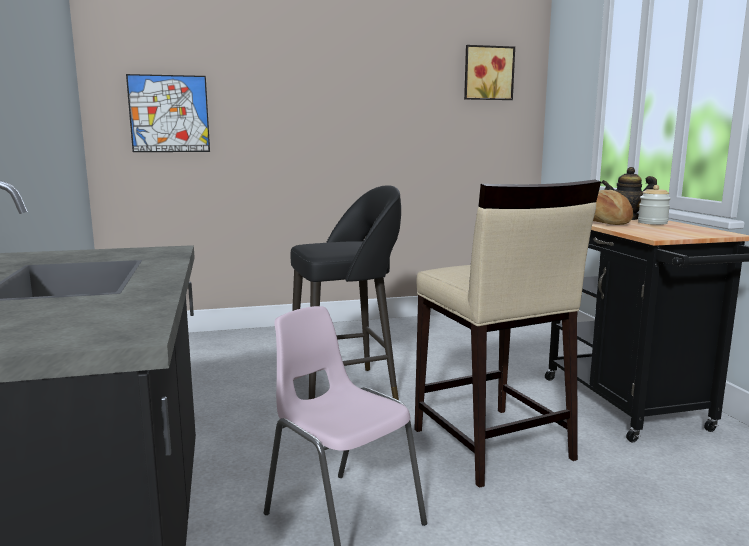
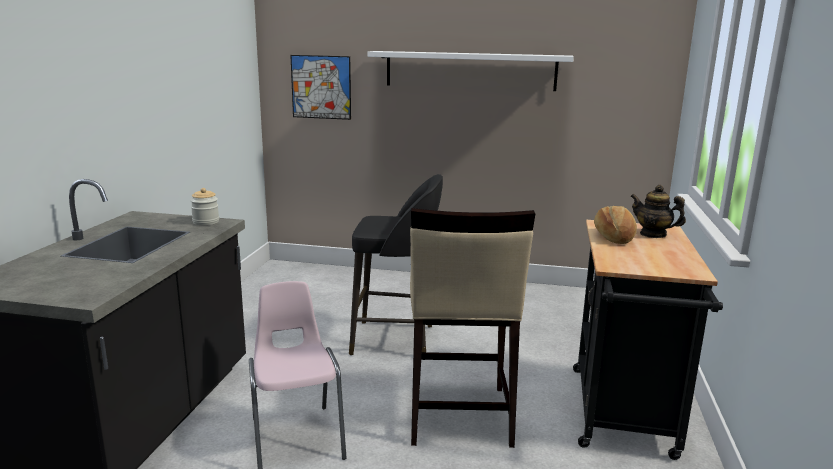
camera: 25 degrees right, 5 degrees up
picture [464,45,515,100] -> none
jar [638,185,671,225] -> jar moved to [190,188,219,225]
none -> white shelf [368,51,574,91]

